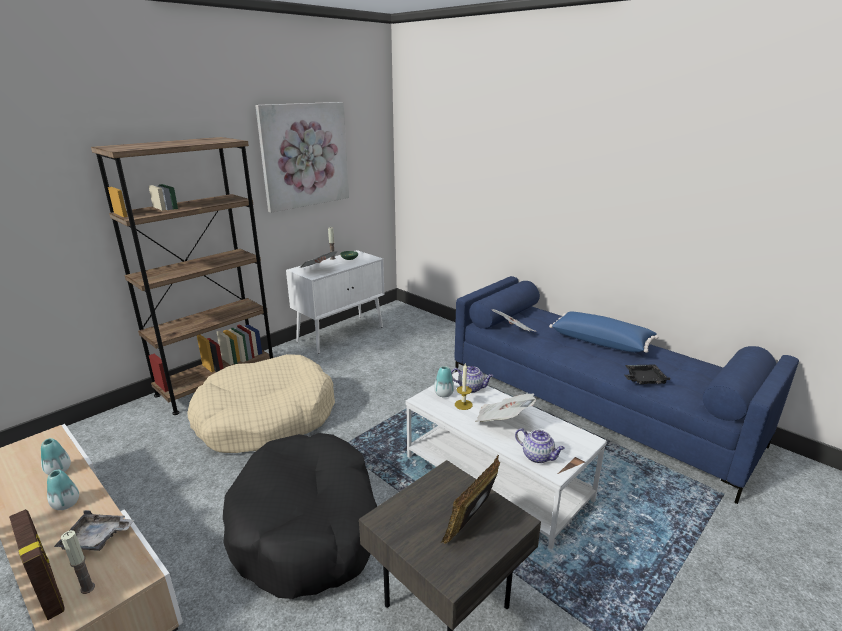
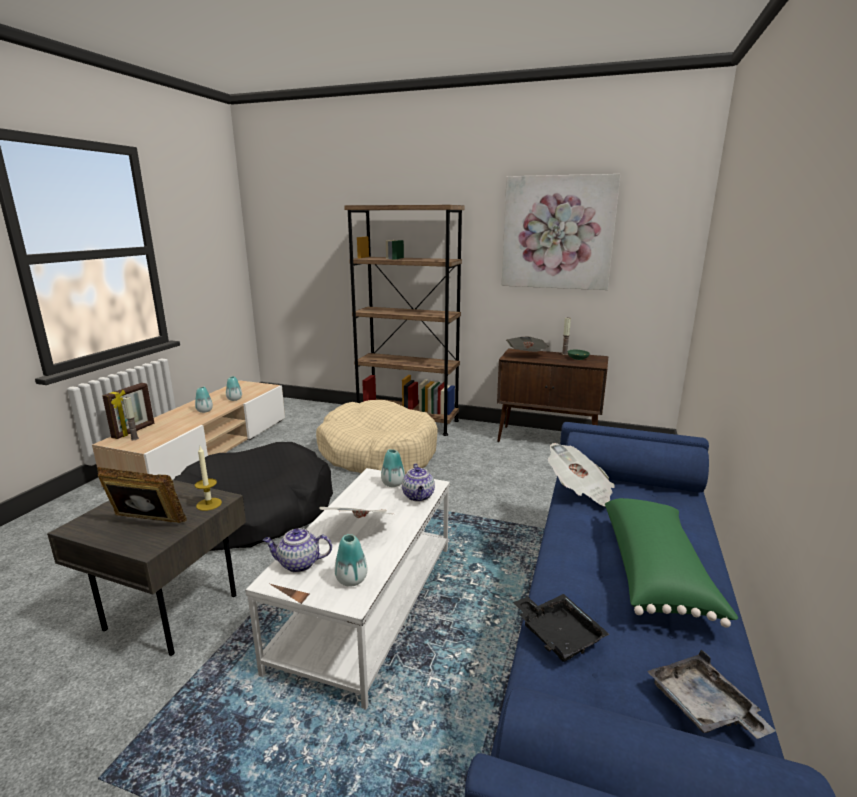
camera: 65 degrees right, 5 degrees down
grey tray [54,510,134,551] -> grey tray moved to [647,649,776,739]
white cabinet [286,250,384,354] -> brown cabinet [497,348,608,442]
candle [455,364,473,410] -> candle moved to [195,446,222,511]
teapot [515,428,565,463] -> teapot turned 75 degrees clockwise [263,528,332,573]
blue pillow [549,312,659,353] -> green pillow [605,498,738,628]
none -> vase [334,534,368,587]

